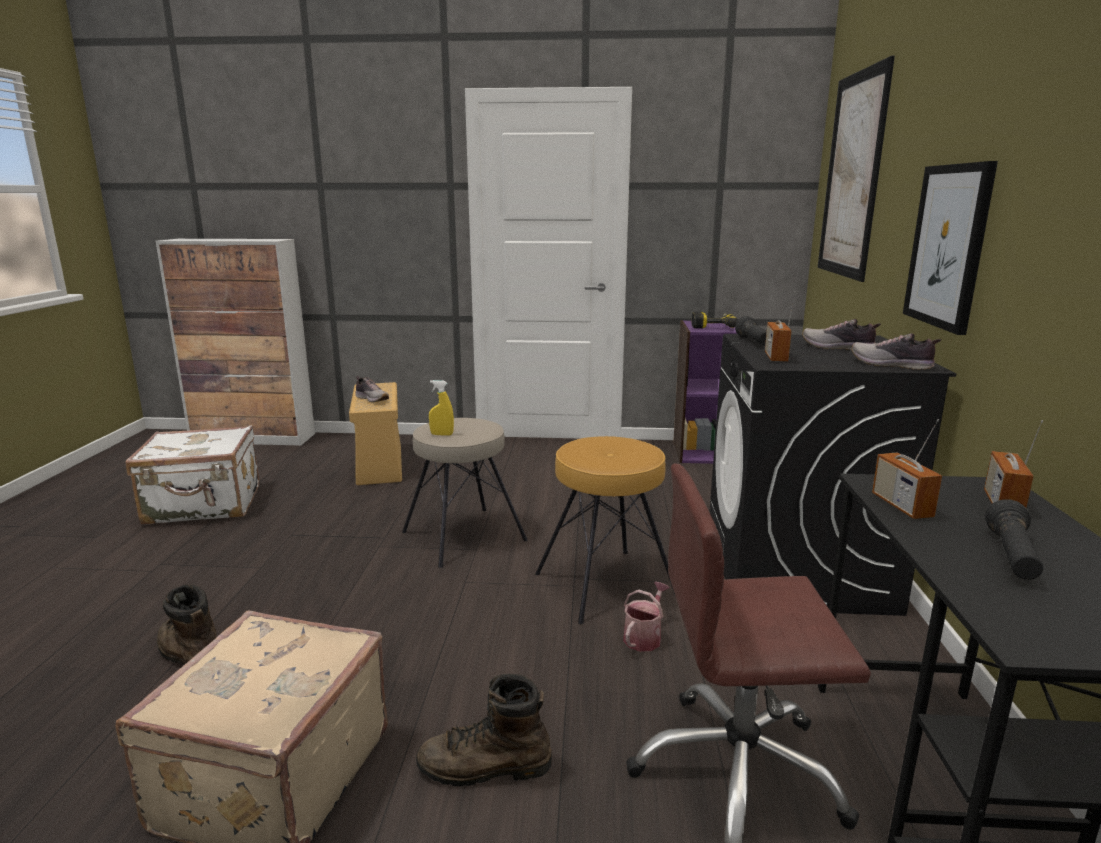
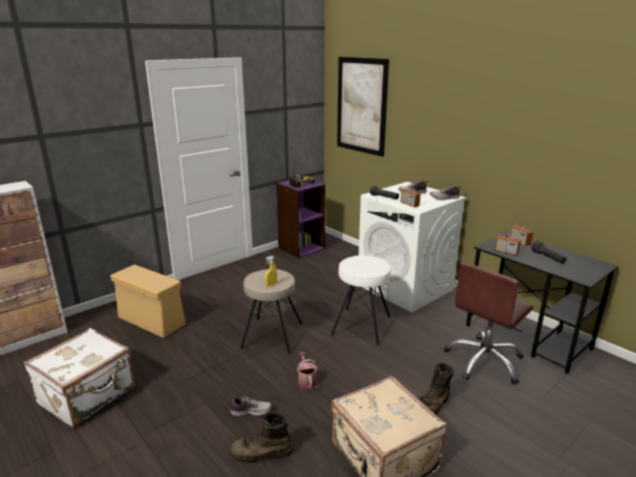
camera: 45 degrees left, 5 degrees up
shoe [355,376,389,402] -> shoe moved to [228,396,272,416]
brown stool [535,436,675,624] -> white stool [331,255,391,345]
watering can [623,582,670,652] -> watering can moved to [297,352,318,389]
black washing machine [710,334,956,616] -> white washing machine [359,182,466,312]
picture [903,161,998,335] -> none

